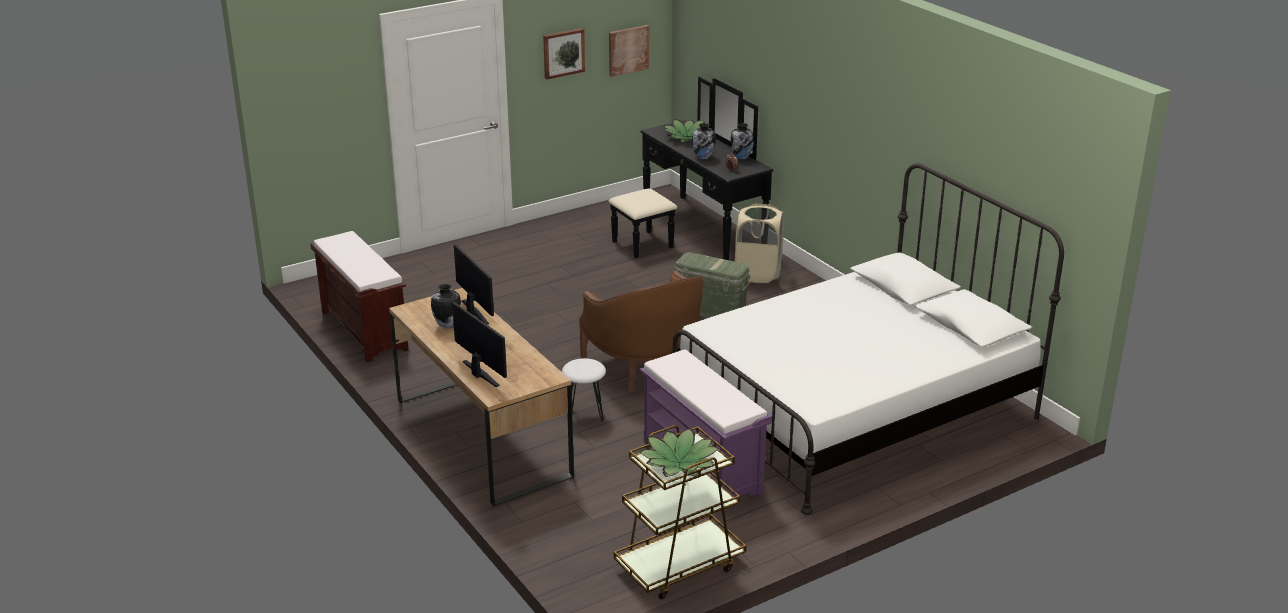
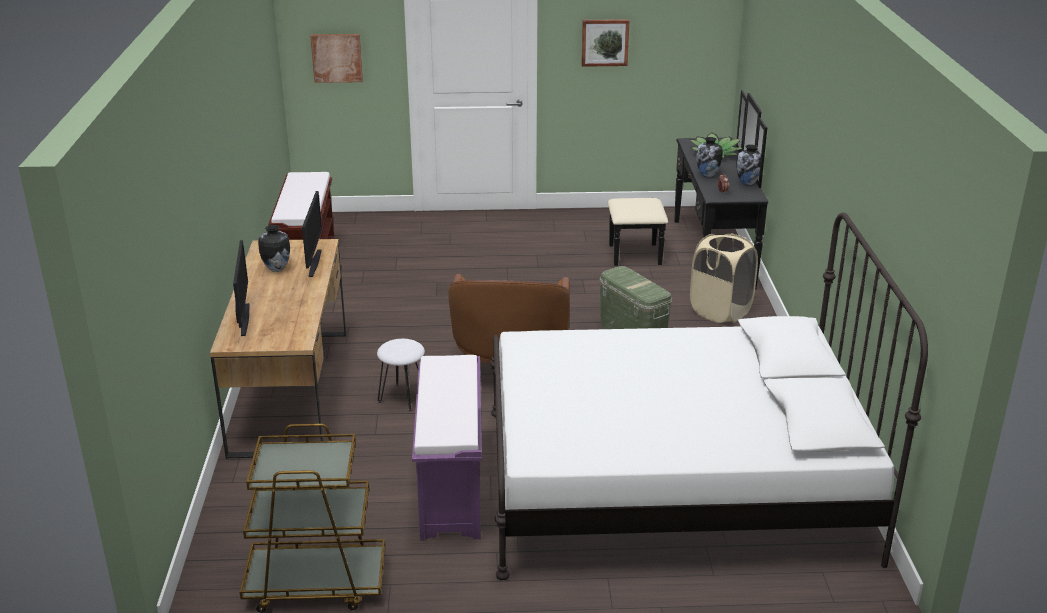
camera: 30 degrees right, 0 degrees up
picture [609,25,649,77] -> picture moved to [310,34,363,83]
potted plant [639,428,719,477] -> none

